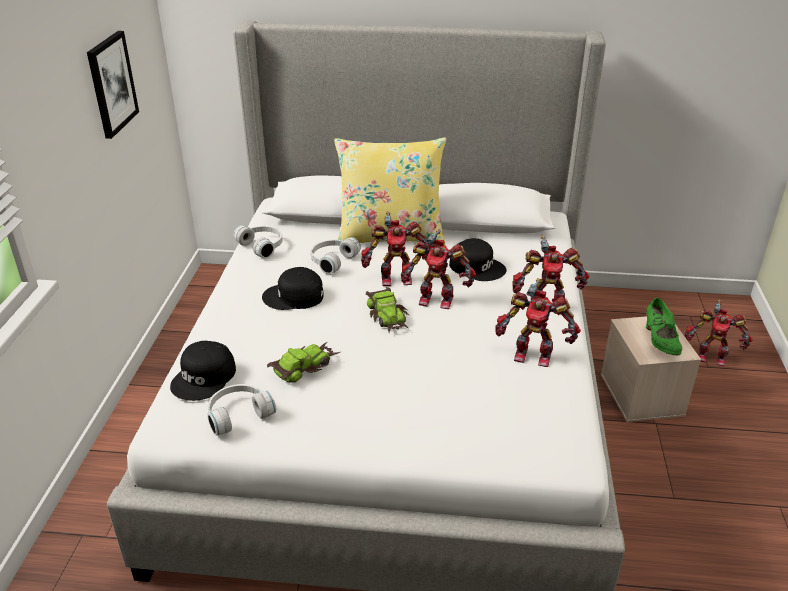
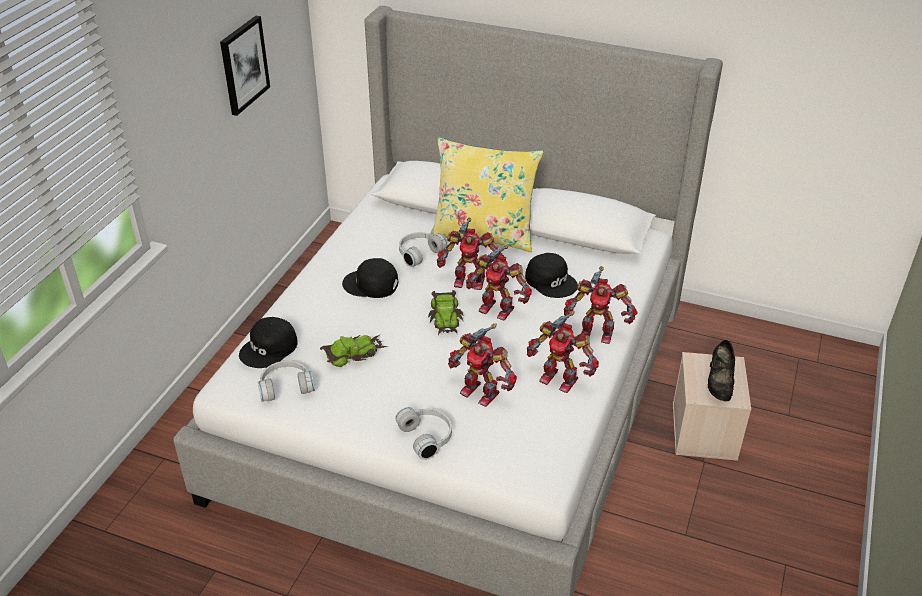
camera: 15 degrees right, 5 degrees up
white headphones [233,225,283,258] -> white headphones moved to [395,407,452,460]
green shoe [646,298,682,355] -> black shoe [708,340,735,401]
toy robot [685,299,753,366] -> toy robot moved to [448,323,517,407]

